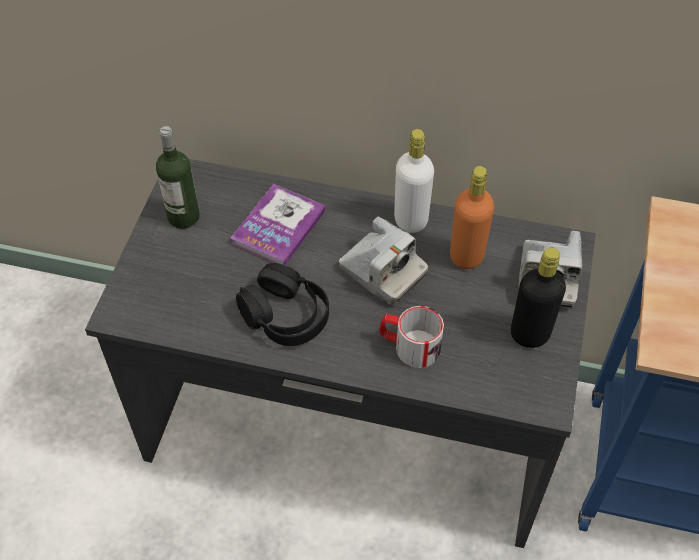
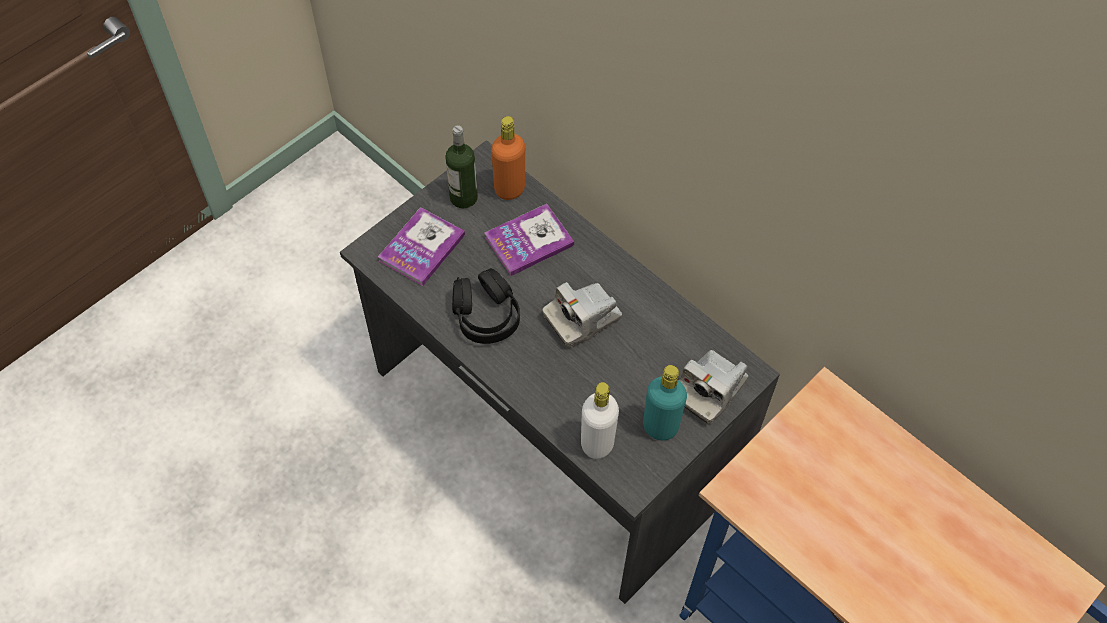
camera: 30 degrees right, 5 degrees up
camera [339,216,428,306] -> camera turned 75 degrees clockwise [543,282,622,348]
mug [379,306,444,368] -> none
white bottle [394,129,434,233] -> white bottle moved to [581,382,619,459]
orange bottle [450,166,494,269] -> orange bottle moved to [491,116,525,200]
black bottle [511,248,566,348] -> turquoise bottle [643,365,687,441]
none -> book [378,207,465,286]

